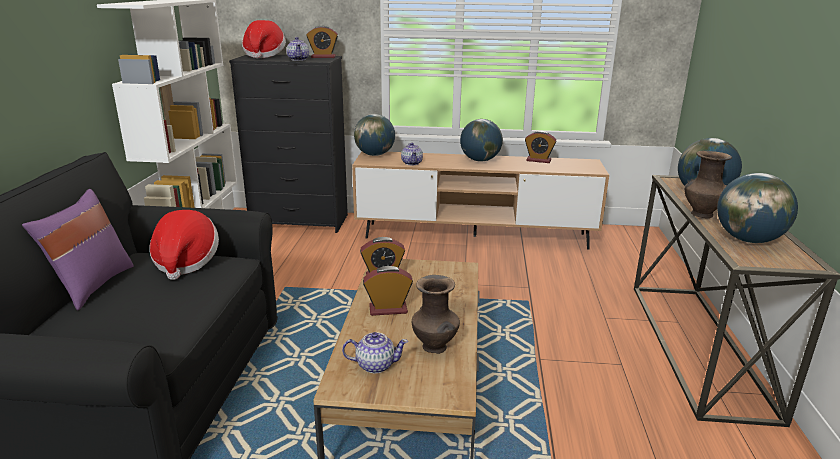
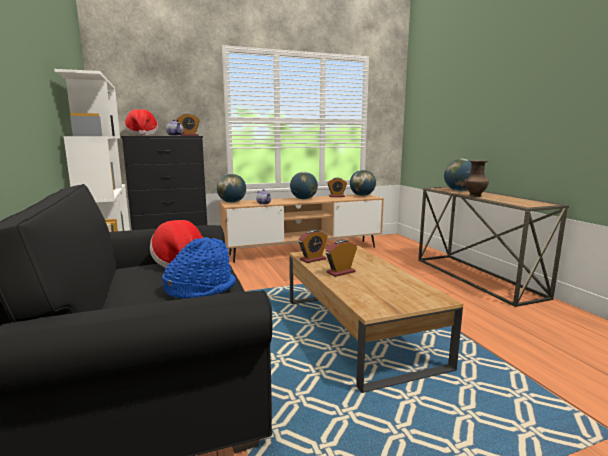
camera: 25 degrees left, 10 degrees down
purple pillow [22,189,134,310] -> none
teapot [342,332,408,373] -> none
brown vase [412,275,460,354] -> none
globe [717,173,798,243] -> globe moved to [350,170,376,196]
none -> blue hat [162,237,236,299]

